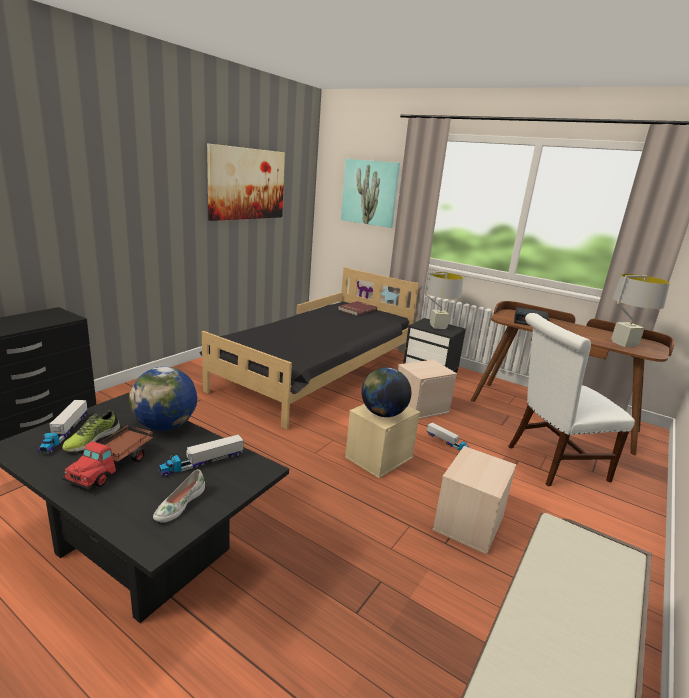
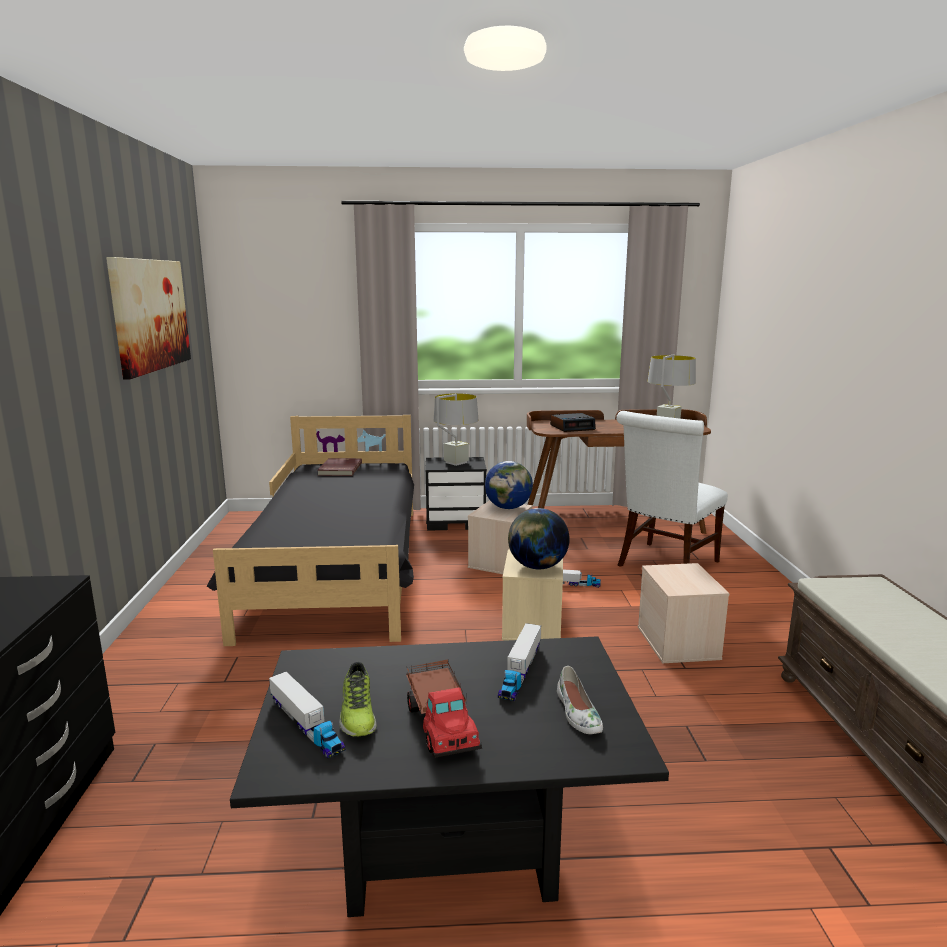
camera: 35 degrees left, 5 degrees down
globe [129,367,197,431] -> globe moved to [485,461,533,509]
picture [341,159,400,228] -> none

